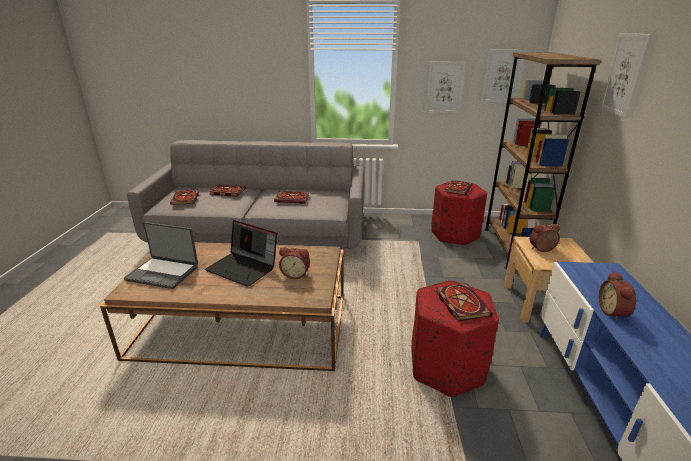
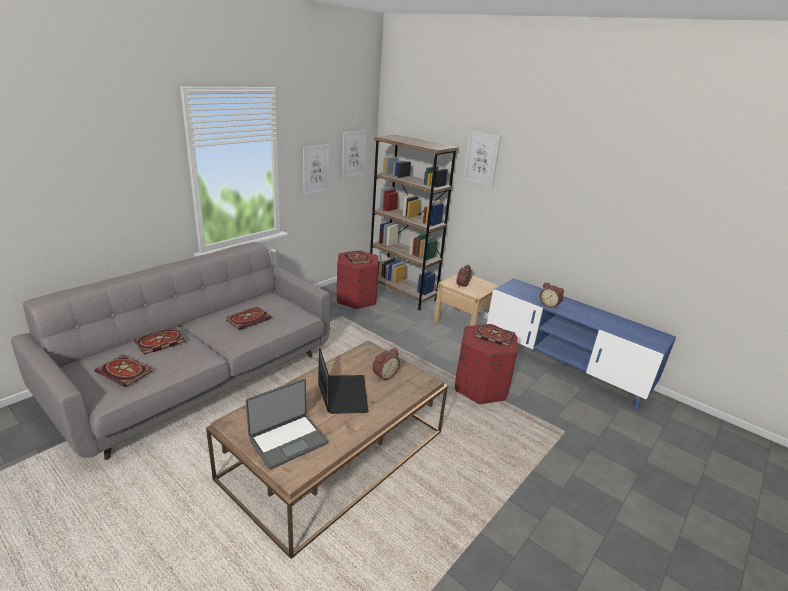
camera: 55 degrees left, 0 degrees up
laptop [205,220,277,287] -> laptop turned 75 degrees counterclockwise [318,347,368,414]

